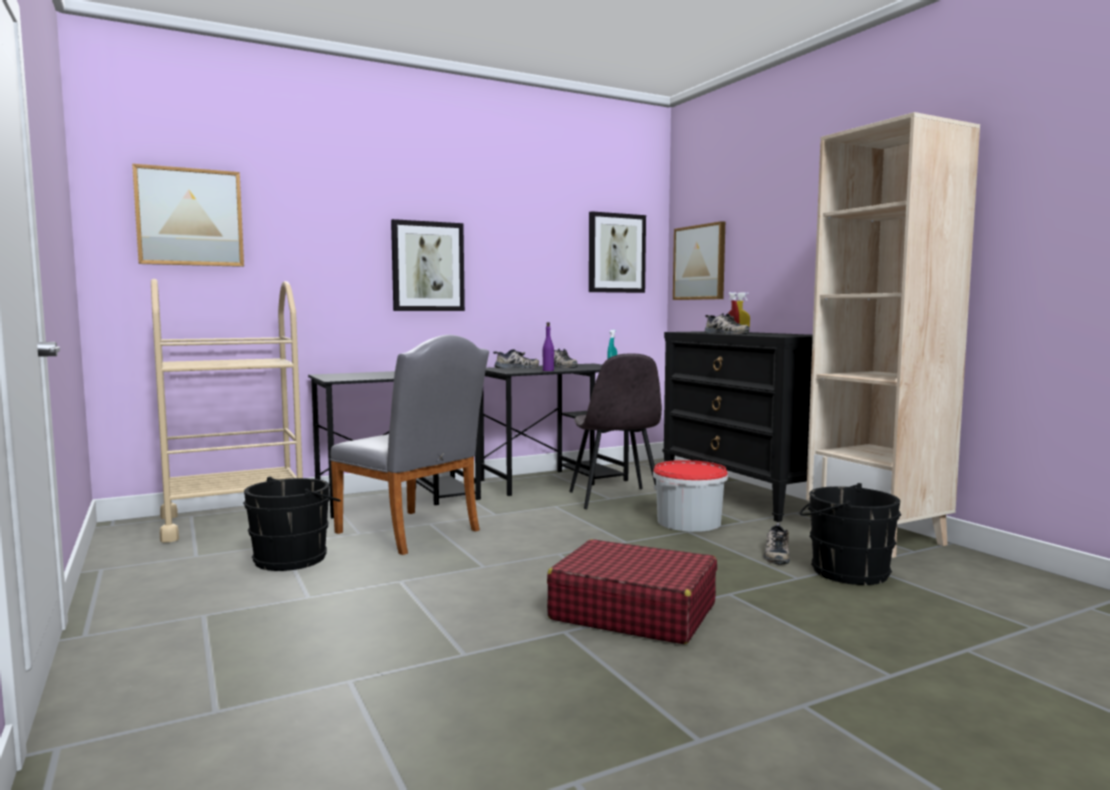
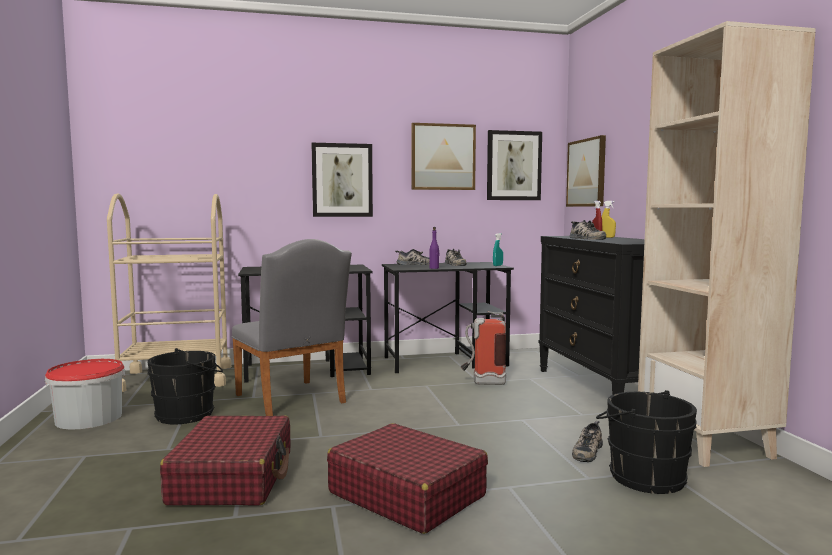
camera: 15 degrees right, 0 degrees up
picture [132,164,244,267] -> picture moved to [412,123,476,190]
grey chair [569,354,662,509] -> fire extinguisher [460,311,506,385]
bucket [653,460,728,532] -> bucket moved to [45,359,126,430]
none -> red suitcase [160,415,291,505]

